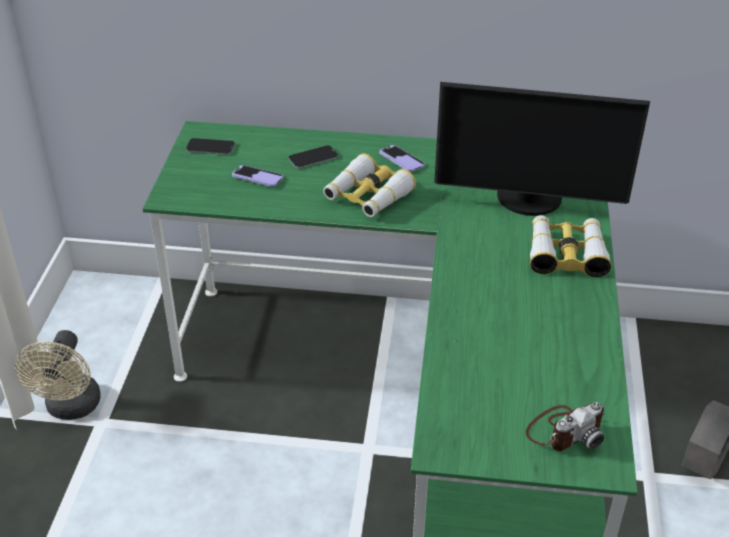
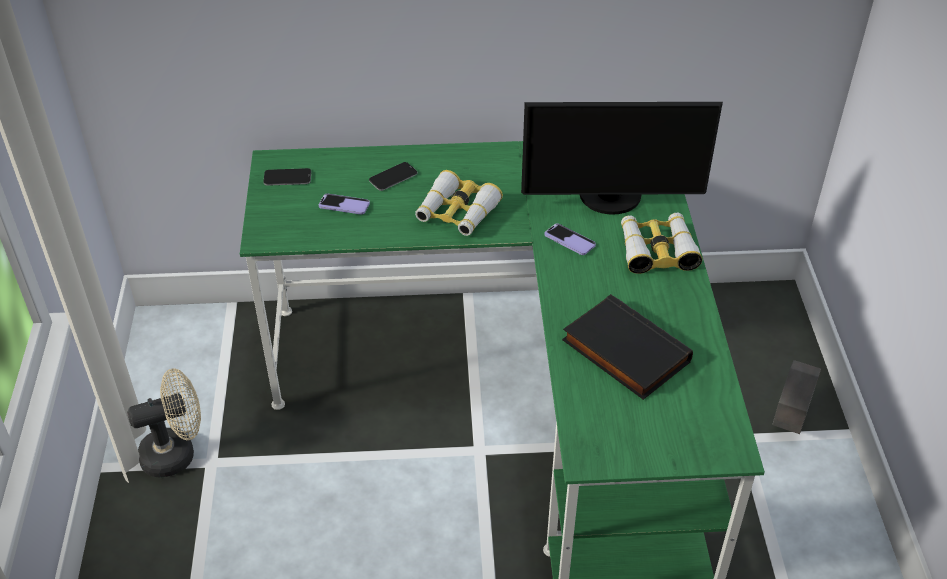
camera: 10 degrees left, 5 degrees up
beige fan [15,330,101,420] -> beige fan turned 105 degrees counterclockwise [127,368,201,478]
phone [379,145,425,172] -> phone moved to [544,223,596,255]
camera [525,402,604,451] -> none
none -> black book [562,294,693,400]

